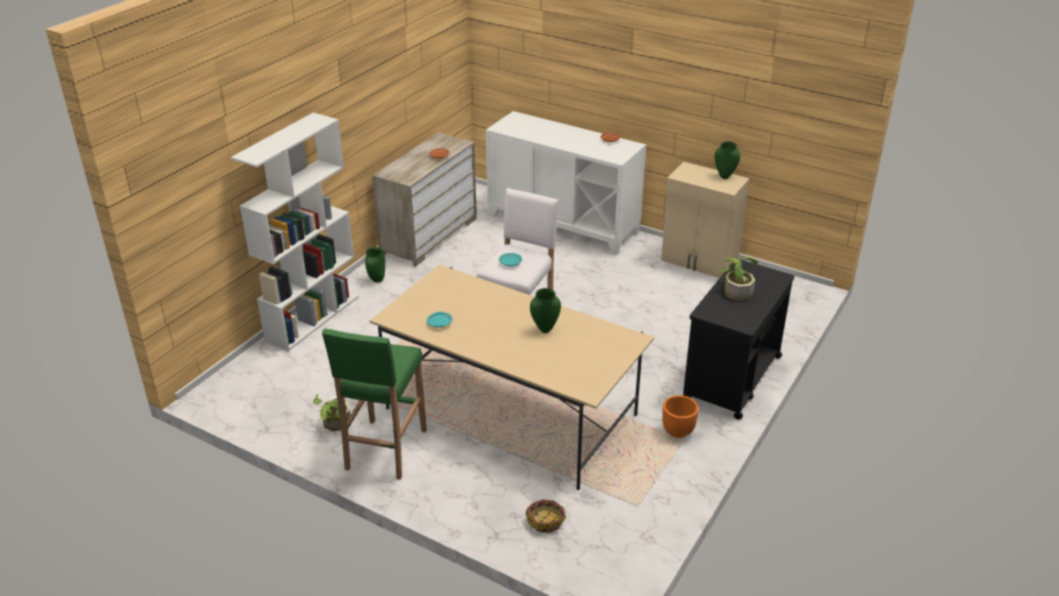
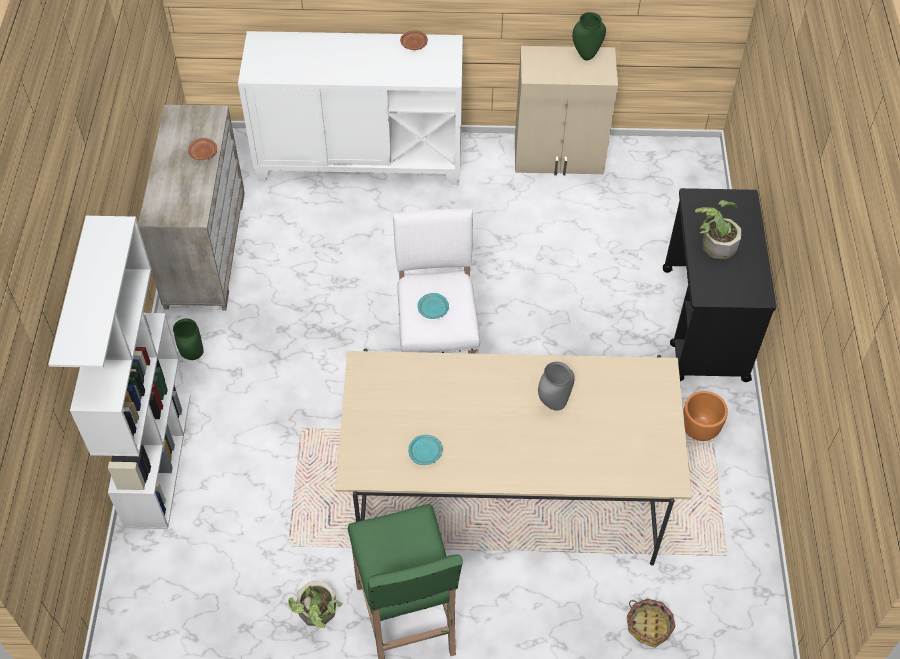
camera: 30 degrees left, 20 degrees up
green vase [530,288,561,333] -> grey vase [538,361,575,411]

